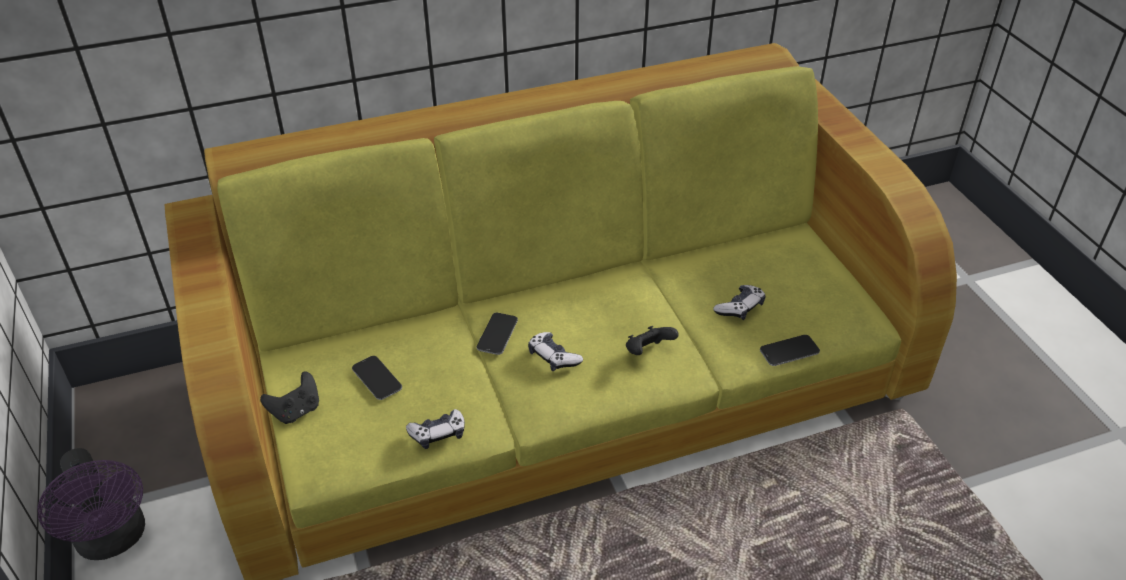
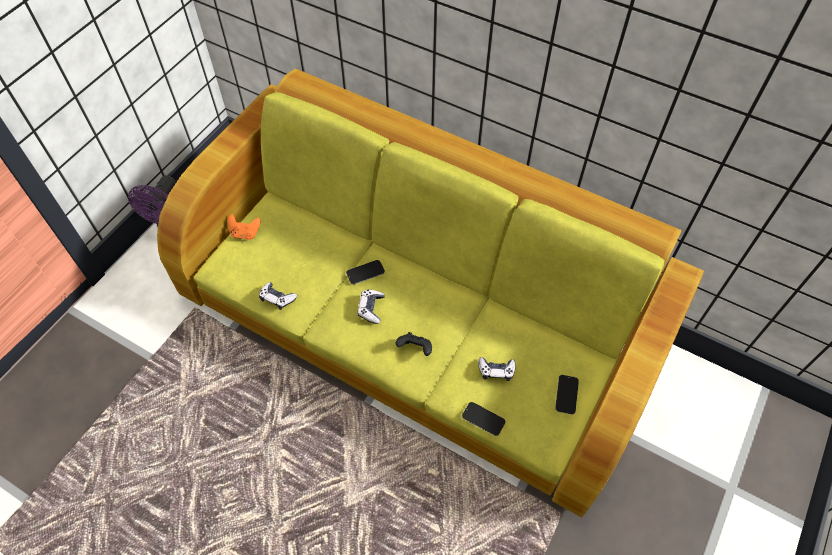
camera: 50 degrees right, 15 degrees up
black game controller [260,372,319,424] -> orange game controller [227,214,260,240]
phone [352,356,402,400] -> phone moved to [555,375,579,415]

